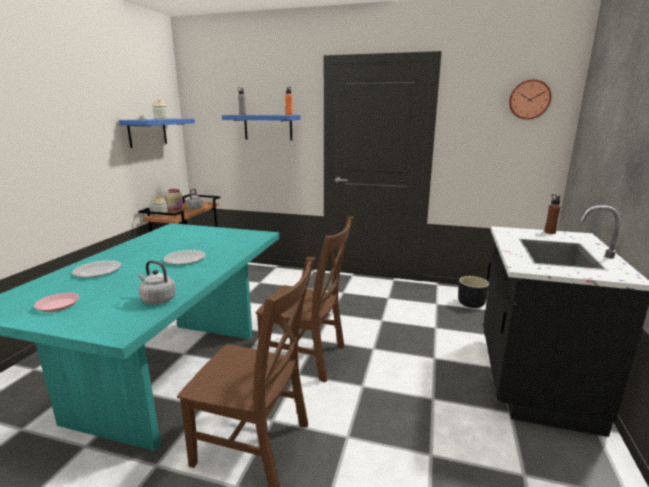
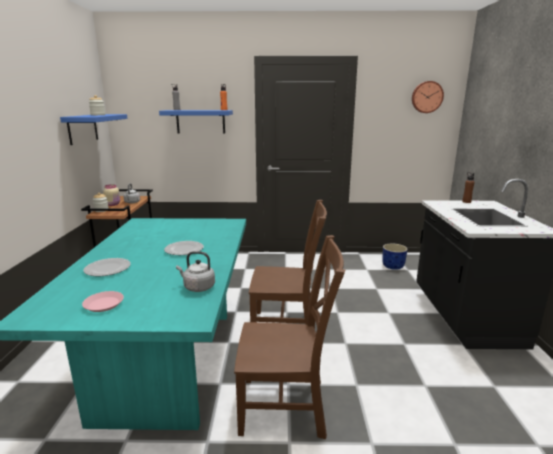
camera: 15 degrees left, 0 degrees up
black planter [458,276,489,308] -> blue planter [382,244,408,270]

